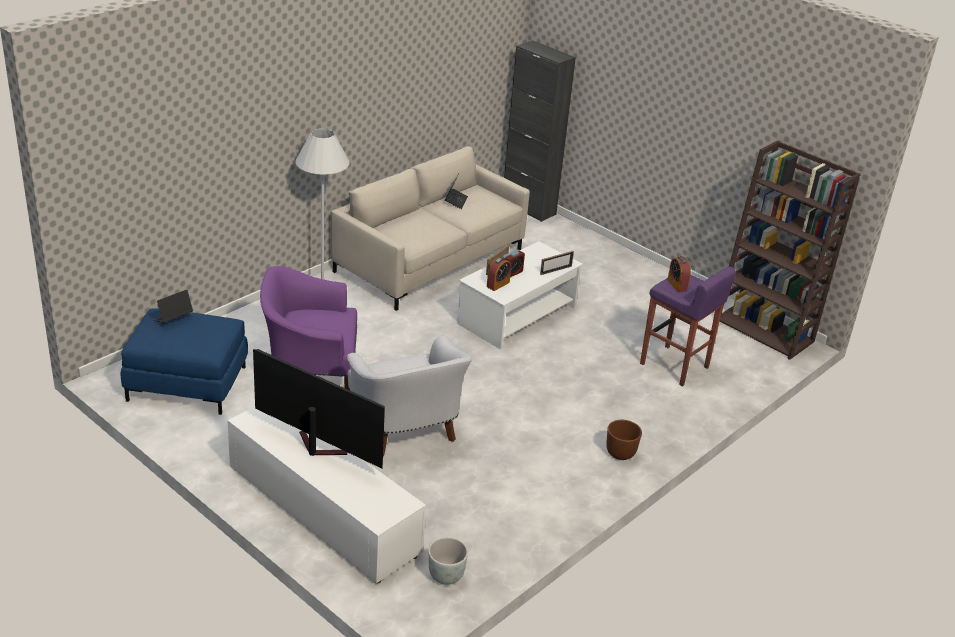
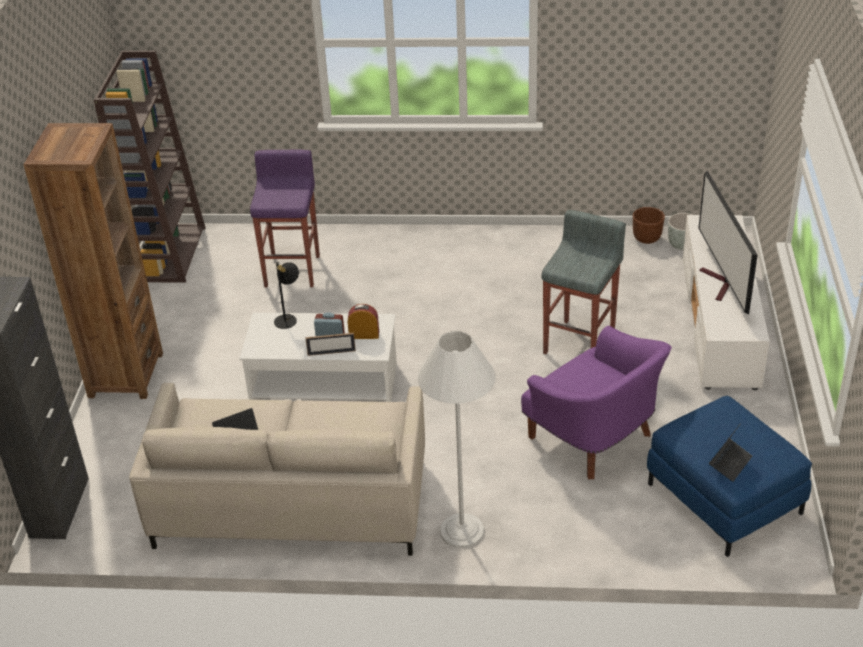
camera: 125 degrees left, 5 degrees up
laptop [152,290,193,323] -> laptop turned 60 degrees counterclockwise [709,423,752,482]
white armchair [347,336,473,457] -> grey stool [542,210,626,354]
picture frame [540,251,574,275] -> black table lamp [274,262,299,329]
brown planter [606,420,642,460] -> brown planter moved to [633,207,665,244]
alarm clock [668,256,691,292] -> none
none -> brown bookcase [23,123,163,399]

